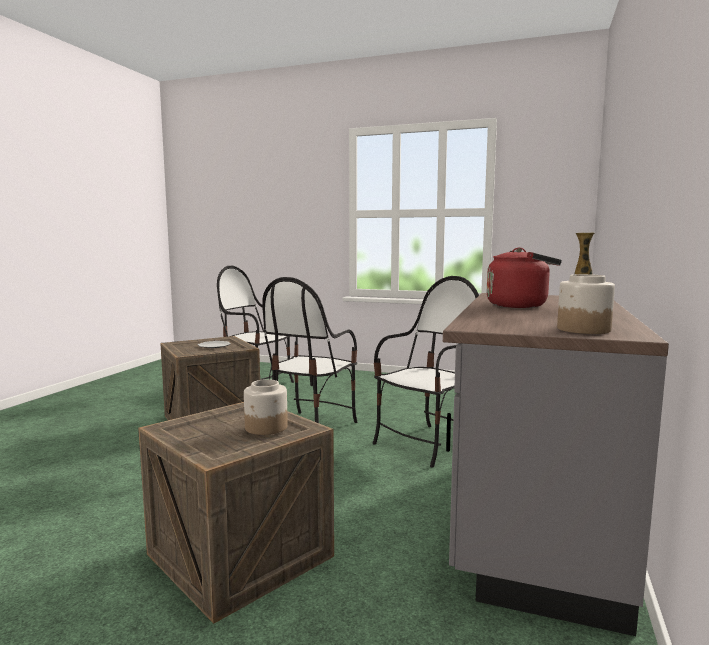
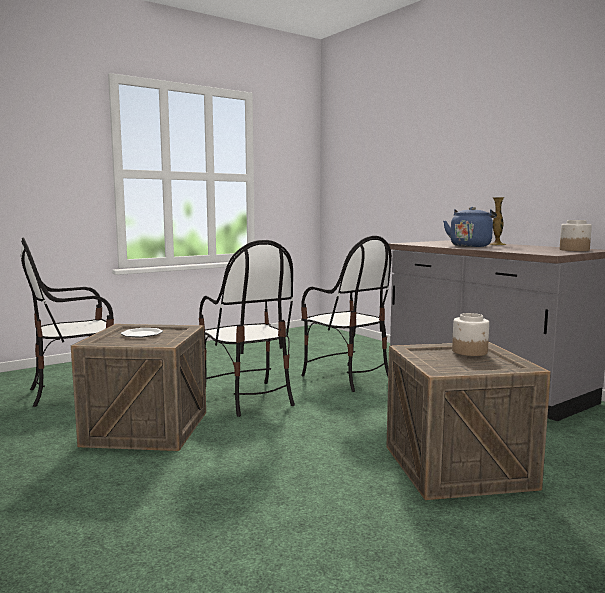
camera: 55 degrees left, 0 degrees up
chair [373,276,479,468] -> chair turned 150 degrees clockwise [301,236,392,392]
red kettle [487,248,562,308] -> blue kettle [443,207,497,247]

